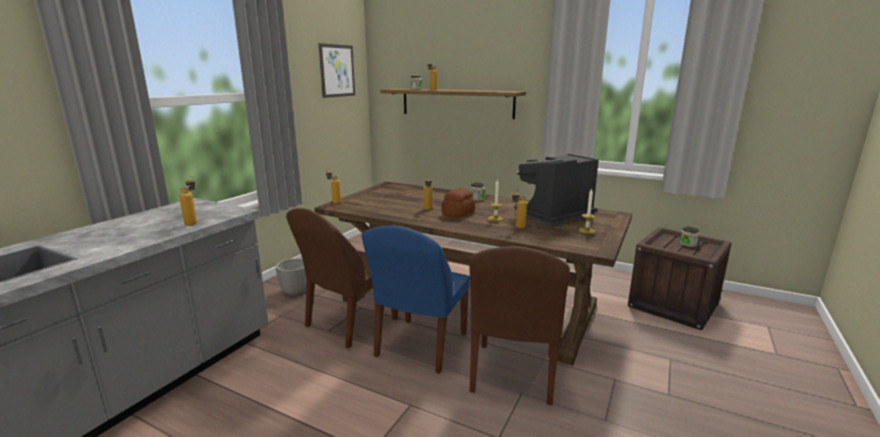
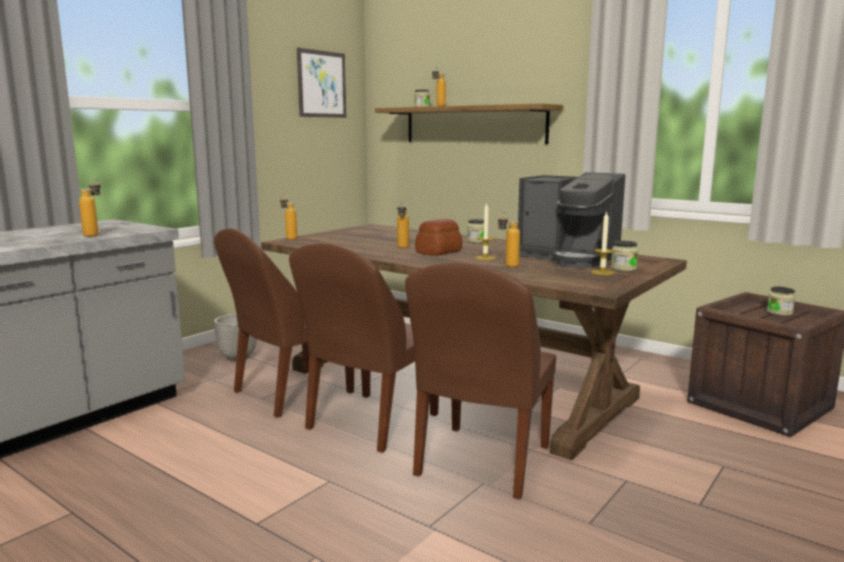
camera: 10 degrees right, 5 degrees down
blue chair [362,225,470,374] -> brown chair [289,243,439,453]
coffee machine [514,154,599,226] -> coffee machine turned 120 degrees counterclockwise [518,172,625,268]
none -> jar [611,241,638,271]

